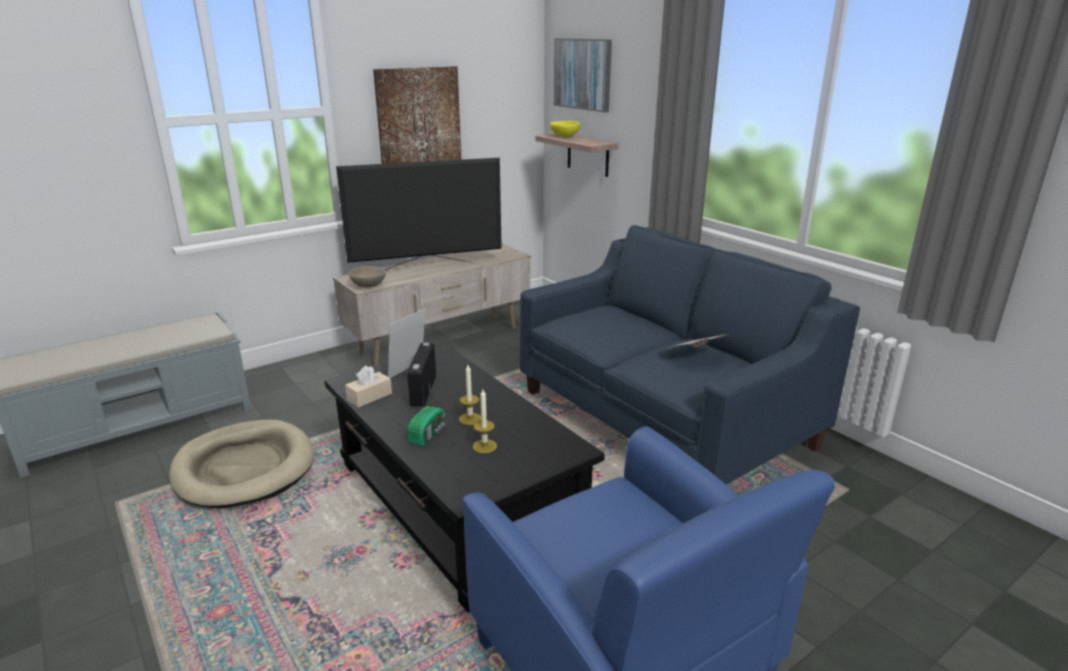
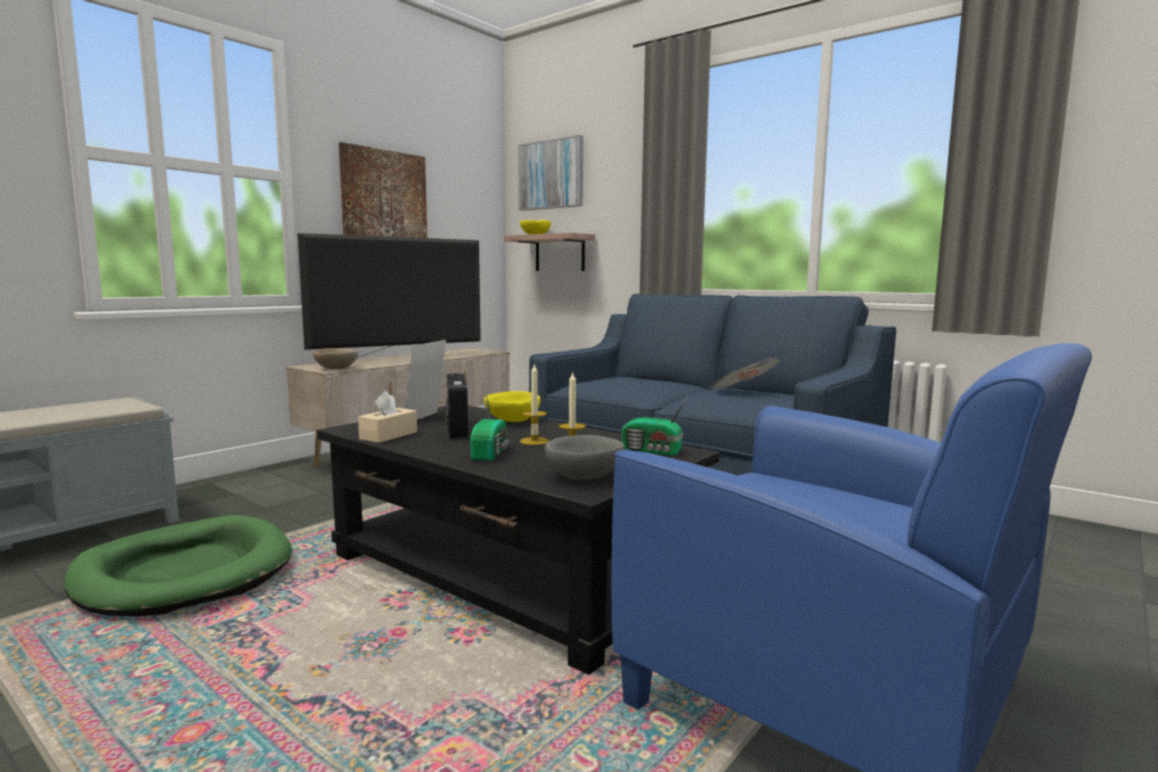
camera: 15 degrees left, 15 degrees down
beige dog bed [169,420,314,508] -> green dog bed [64,515,292,616]
none -> yellow bowl [484,391,540,422]
none -> grey bowl [545,435,624,480]
none -> radio [622,396,688,456]

